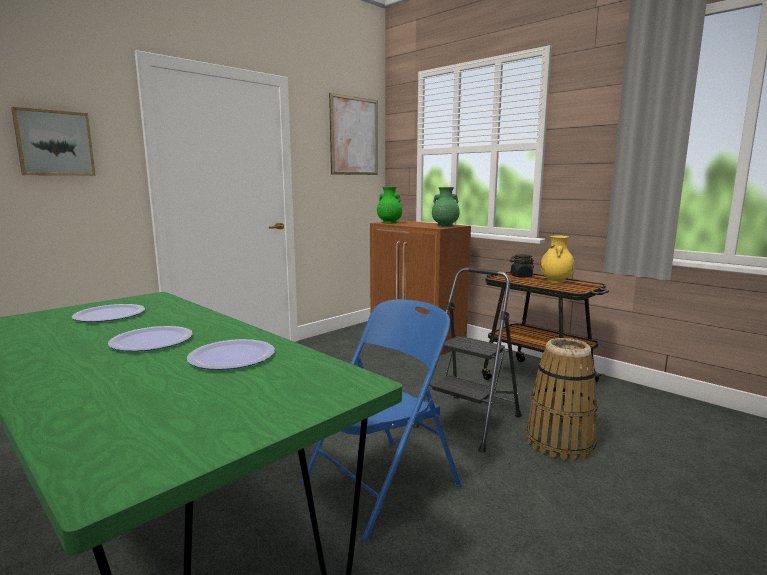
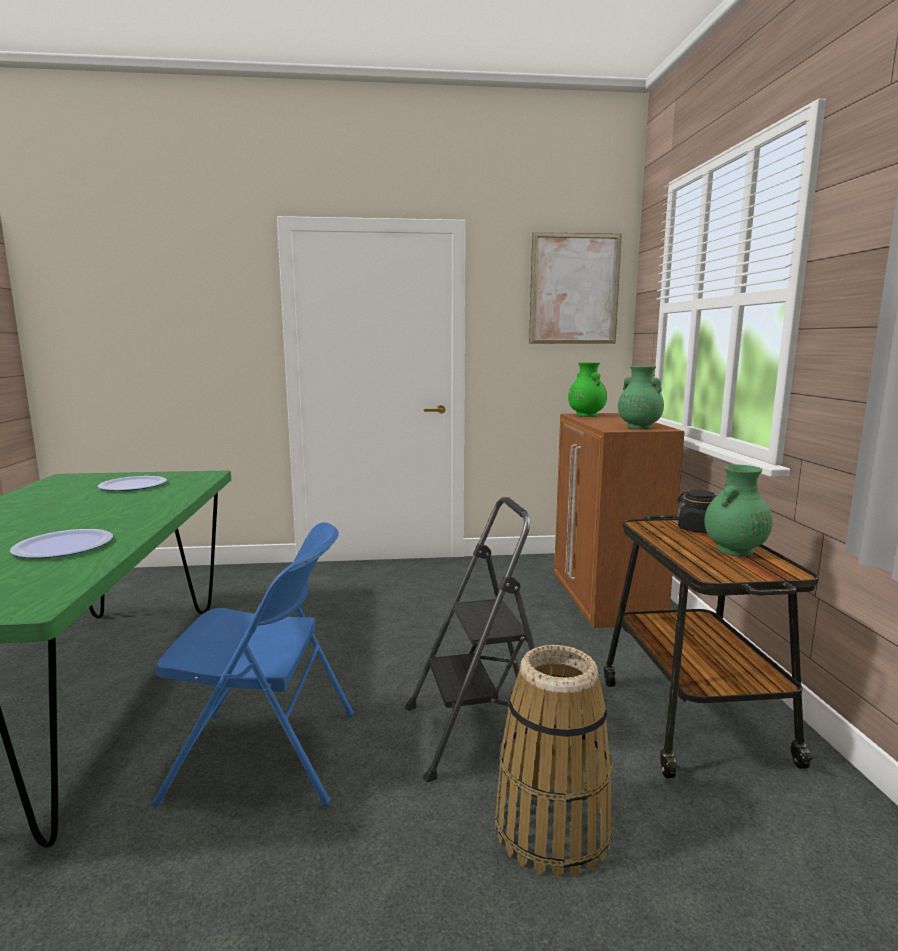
camera: 40 degrees right, 0 degrees up
picture [11,107,96,176] -> none
plate [108,326,193,351] -> none
yellow vase [540,235,575,283] -> green vase [704,465,773,556]

